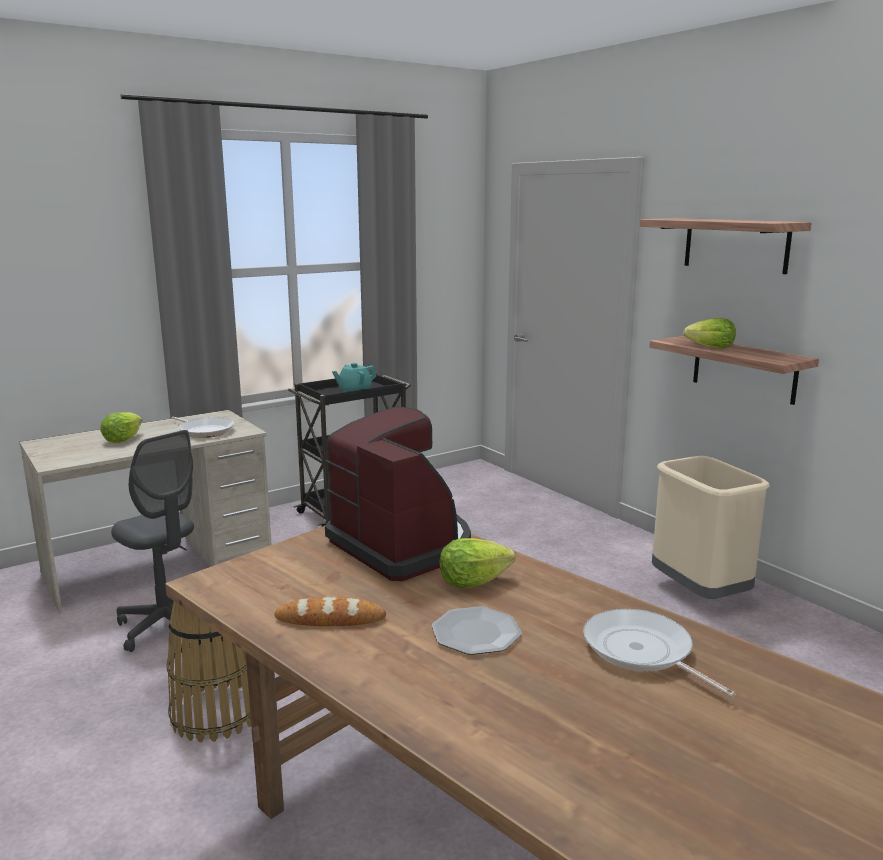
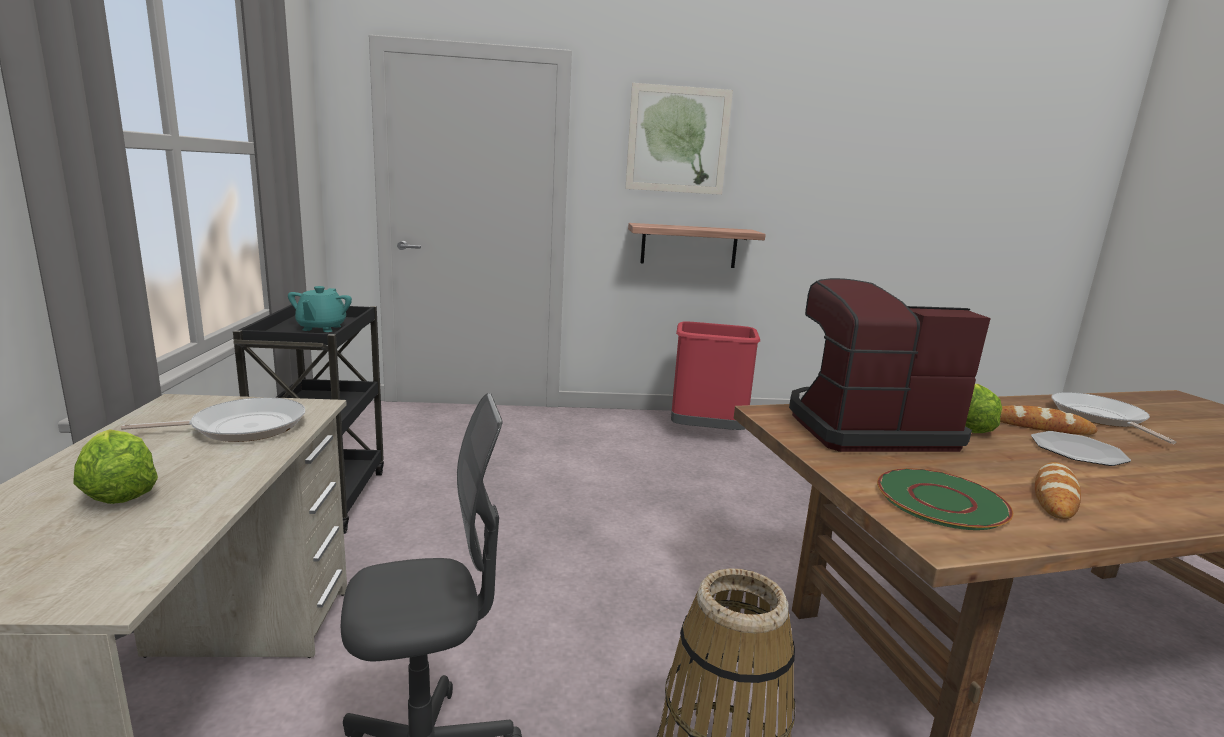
camera: 60 degrees left, 0 degrees up
frying pan [583,609,736,698] -> frying pan turned 90 degrees clockwise [1051,392,1176,444]
shelf [640,218,812,274] -> picture [626,83,733,195]
beige trash can [652,456,770,599] -> red trash can [671,322,760,430]
lettuce [683,318,736,349] -> none
none -> green plate [877,468,1013,530]
none -> bread [1000,405,1097,435]

